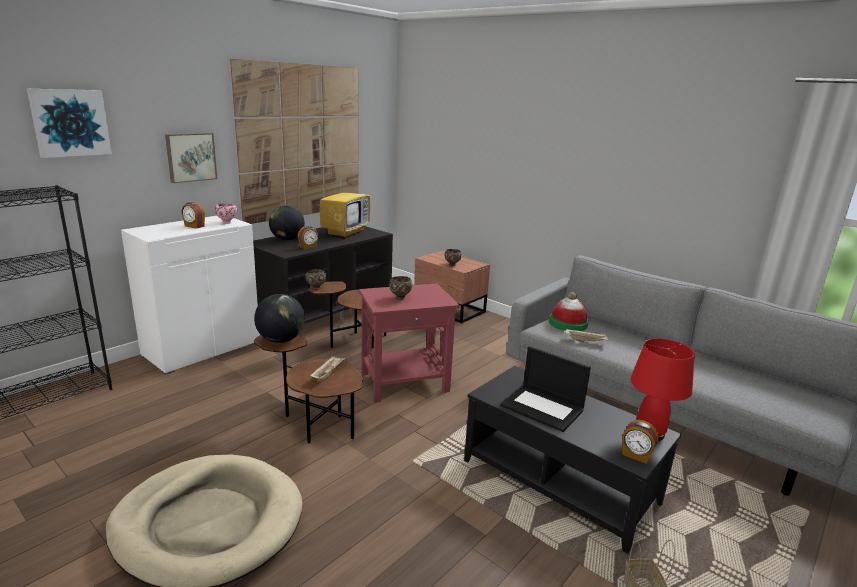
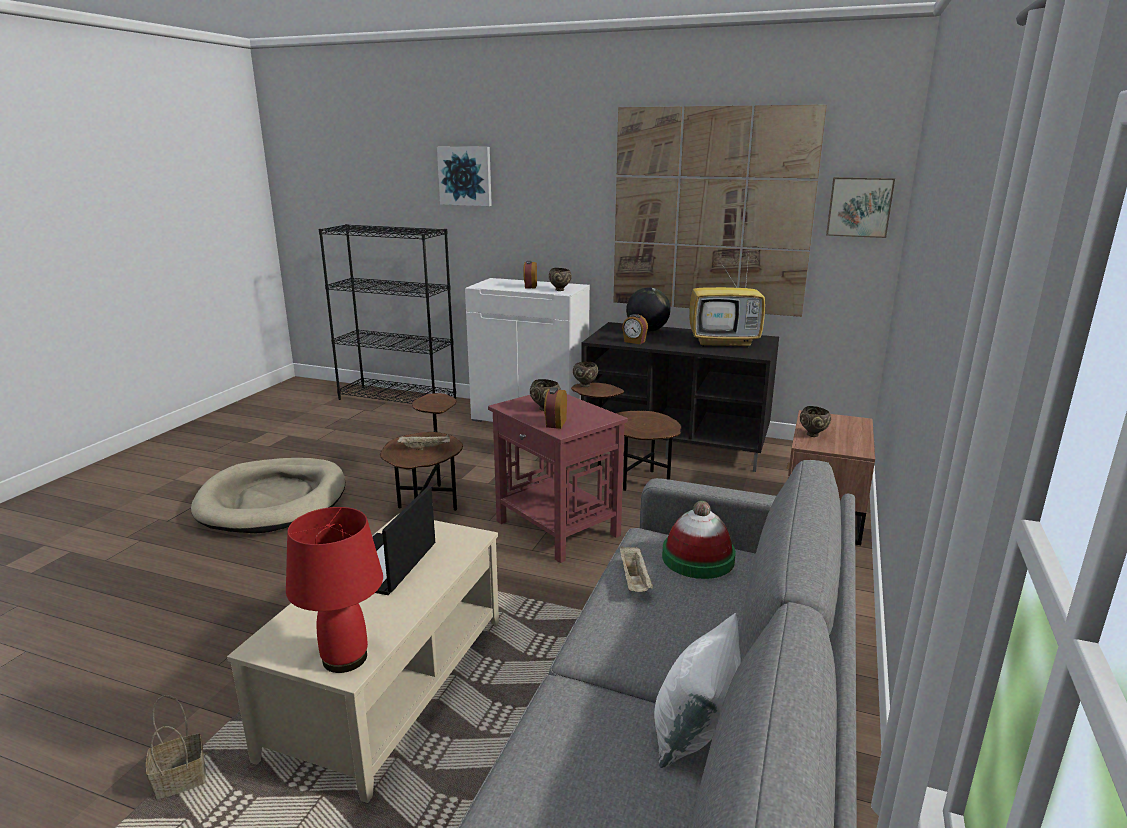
camera: 70 degrees right, 0 degrees up
picture [165,133,217,183] -> picture moved to [826,177,895,238]
pink bowl [215,203,237,224] -> brown bowl [549,268,572,291]
globe [254,294,305,343] -> none
black coffee table [464,366,681,554] -> beige coffee table [227,514,499,803]
alarm clock [622,420,659,464] -> alarm clock moved to [544,387,567,429]
none -> white pillow [654,613,741,768]

